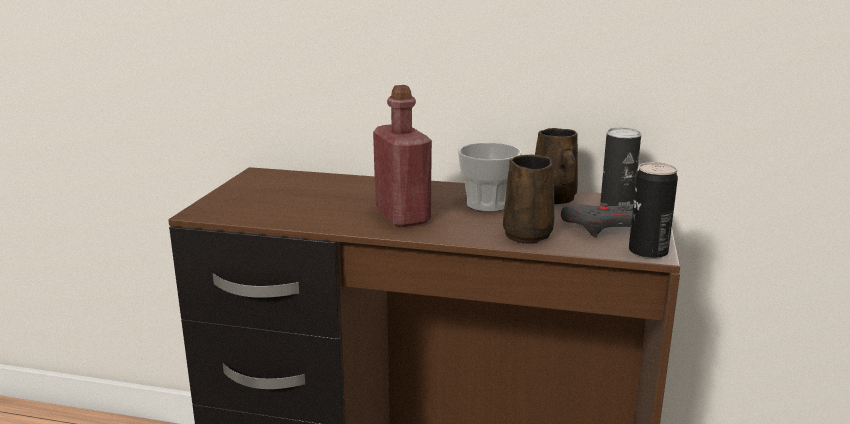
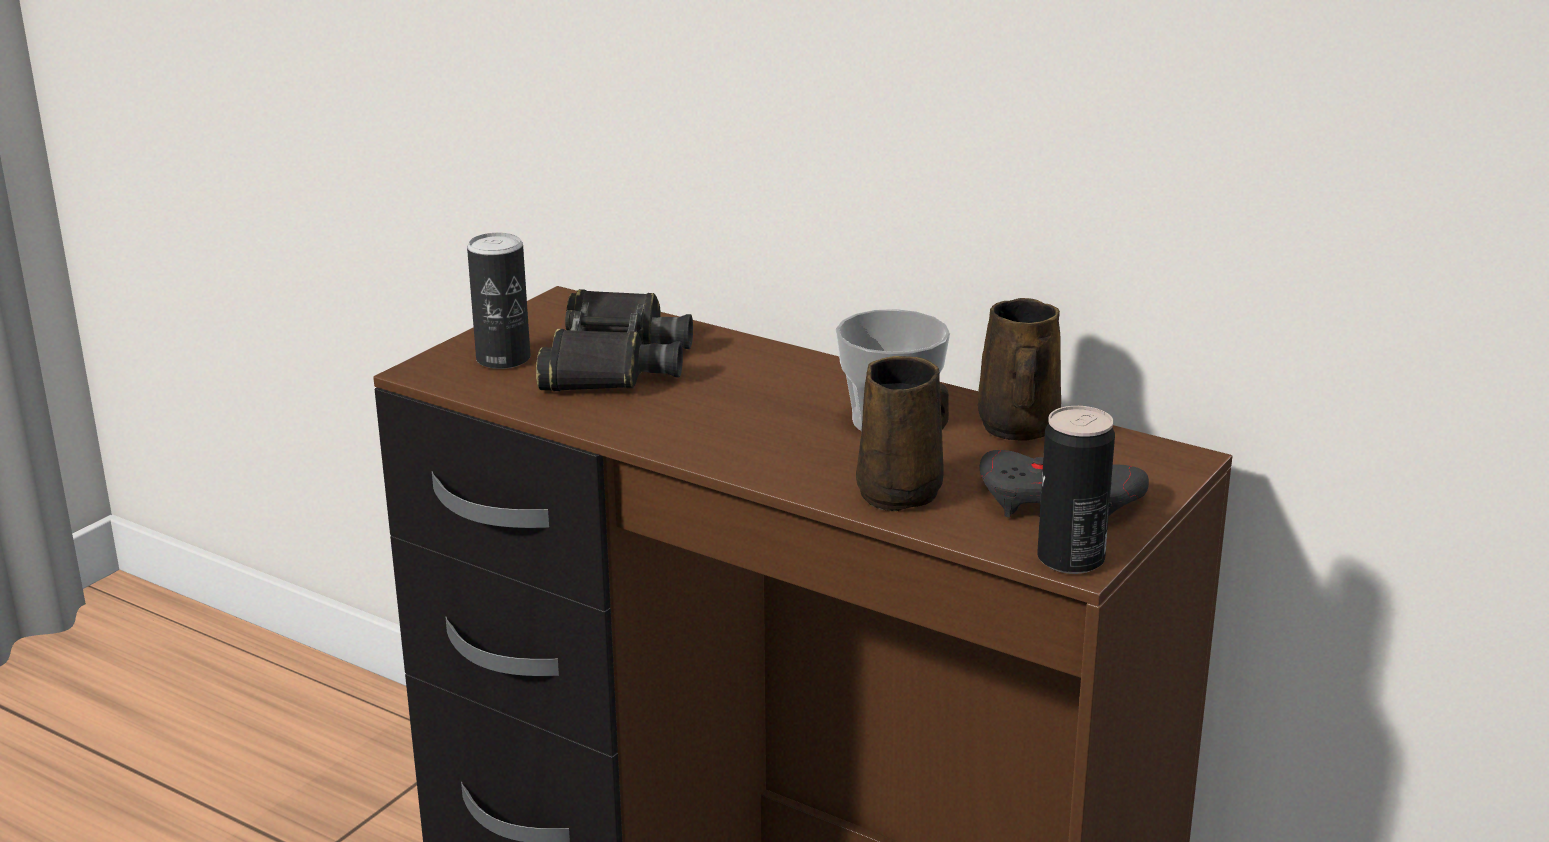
camera: 20 degrees right, 5 degrees up
red bottle [373,85,432,227] -> none
can [601,128,641,206] -> can moved to [467,233,531,369]
none -> black binoculars [536,289,693,391]

